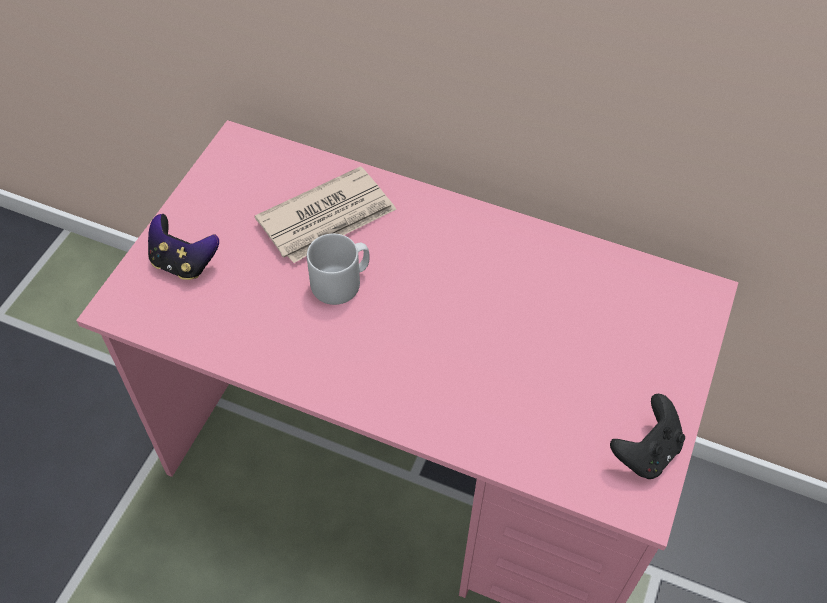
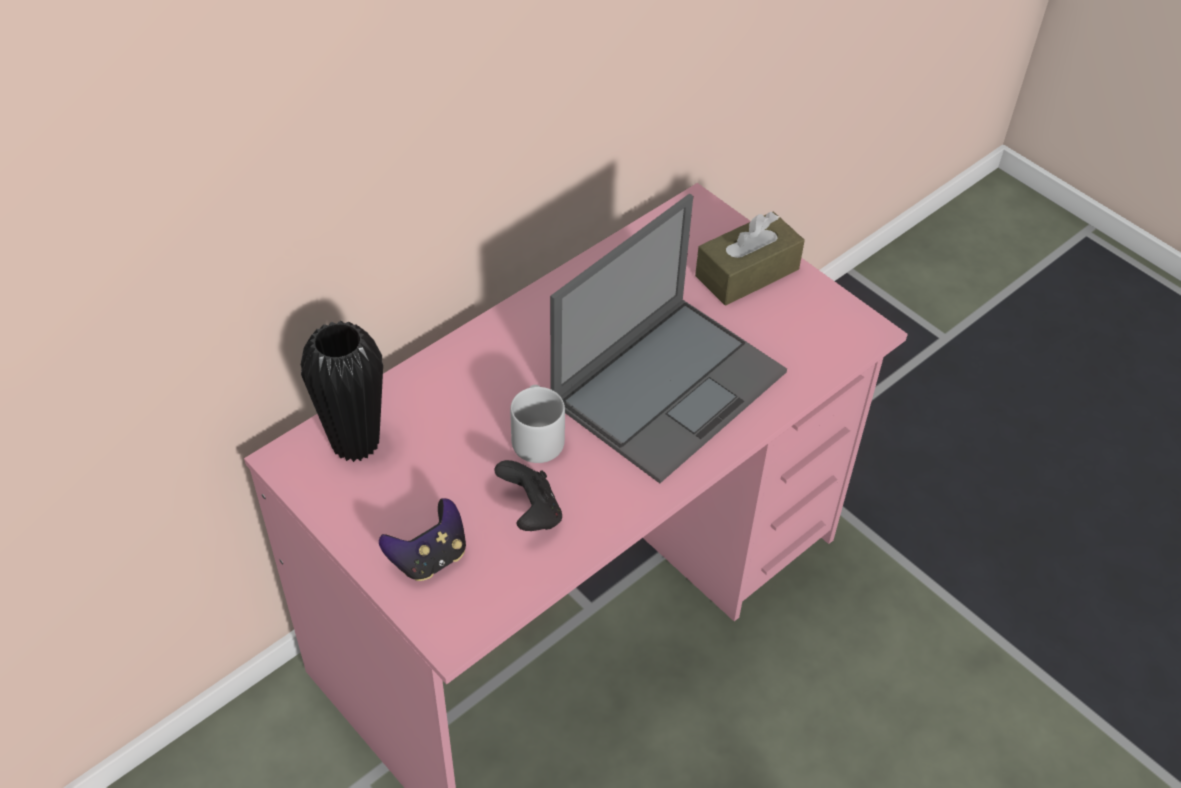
camera: 65 degrees left, 5 degrees down
newspaper [255,166,396,263] -> none
black game controller [610,394,685,479] -> black game controller moved to [494,460,562,531]
none -> black vase [301,321,383,462]
none -> laptop [550,194,787,483]
none -> brown tissue box [695,212,805,306]

